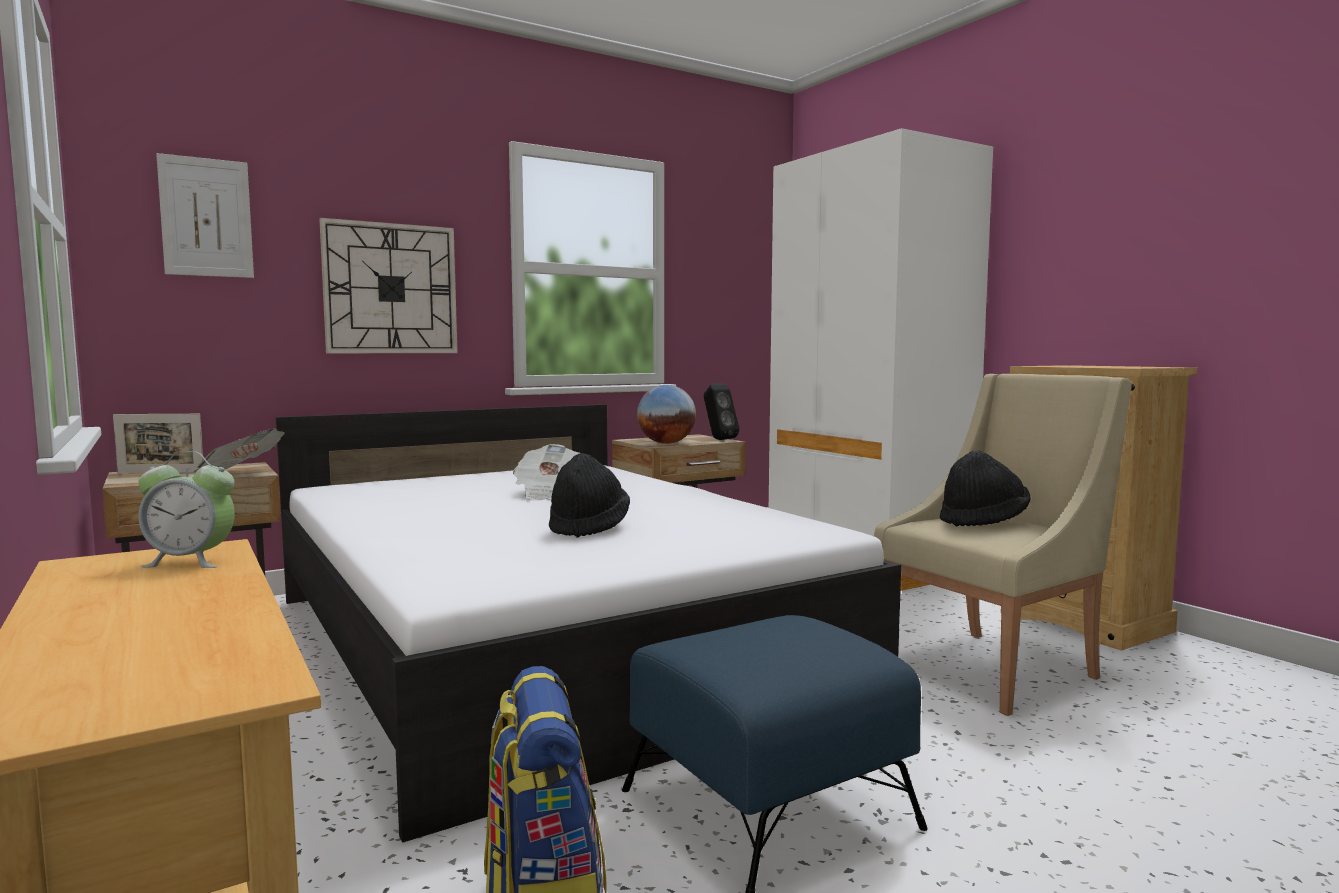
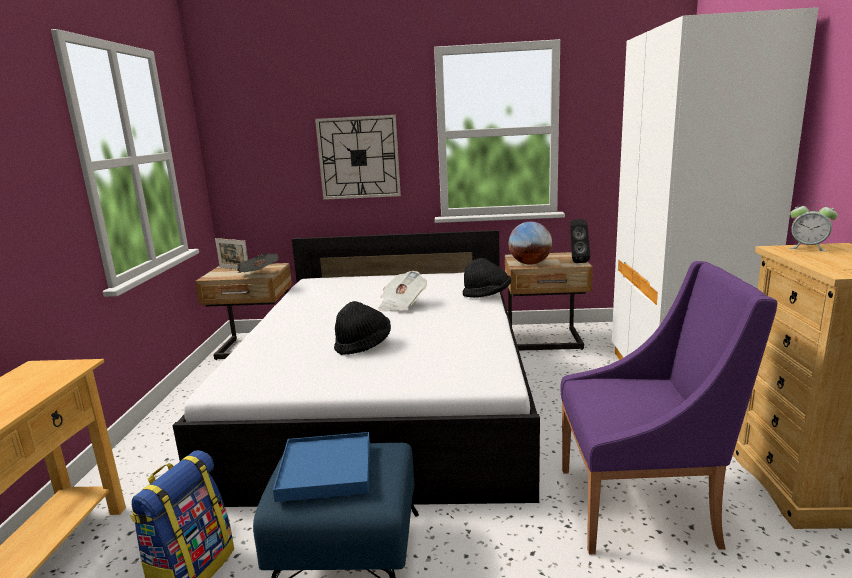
camera: 35 degrees right, 10 degrees up
alarm clock [138,451,235,568] -> alarm clock moved to [789,200,838,251]
picture [156,153,254,278] -> none
beige armchair [874,374,1132,716] -> purple armchair [560,261,777,555]
black hat [940,450,1030,526] -> black hat moved to [463,258,511,298]
none -> blue tray [273,432,370,502]

